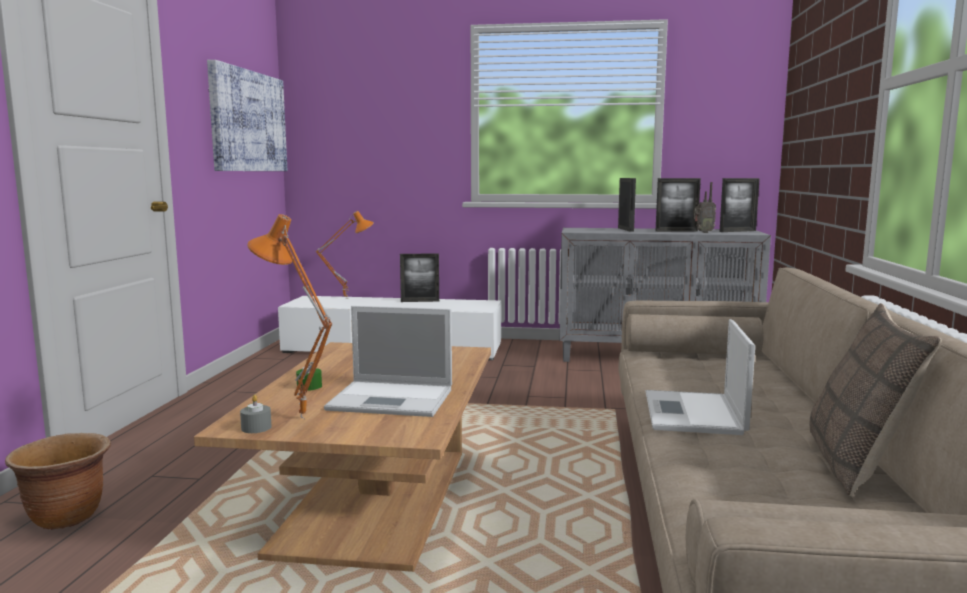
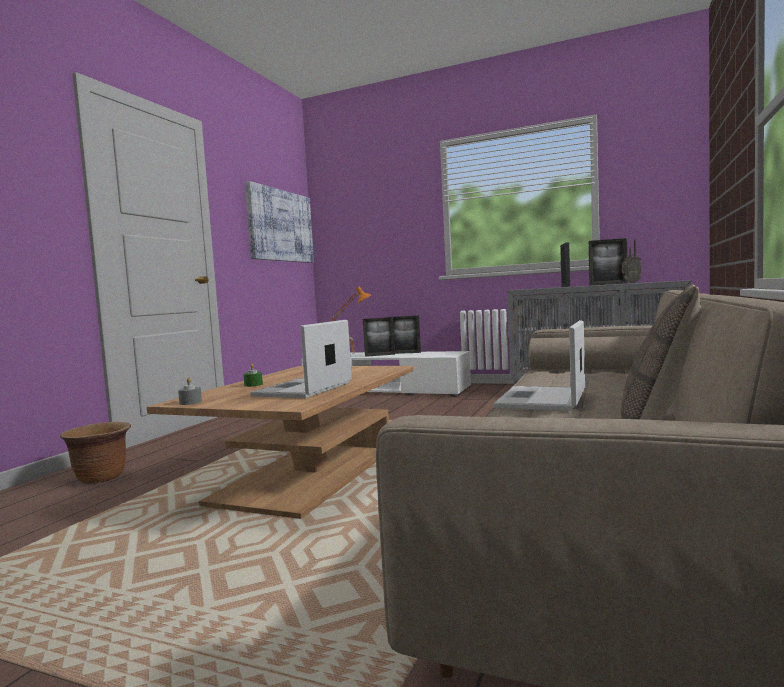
camera: 15 degrees right, 5 degrees down
orange table lamp [247,214,332,419] -> none
laptop [324,306,452,417] -> laptop turned 90 degrees clockwise [251,320,352,398]
picture frame [719,178,760,232] -> picture frame moved to [363,317,395,357]

